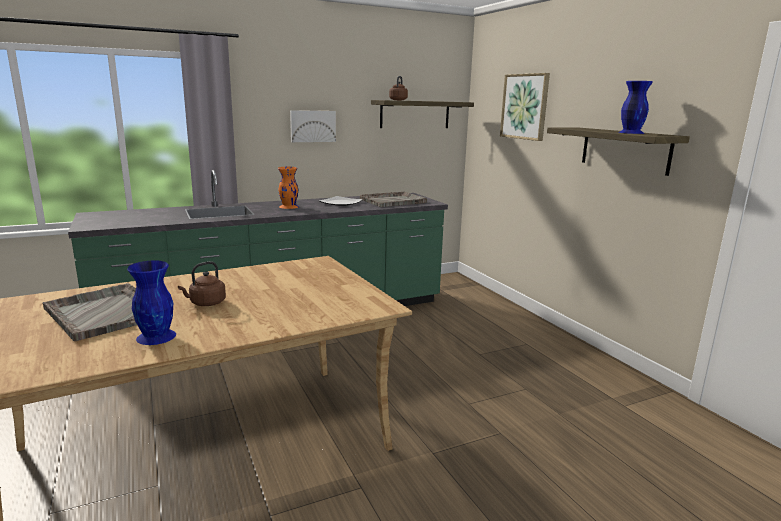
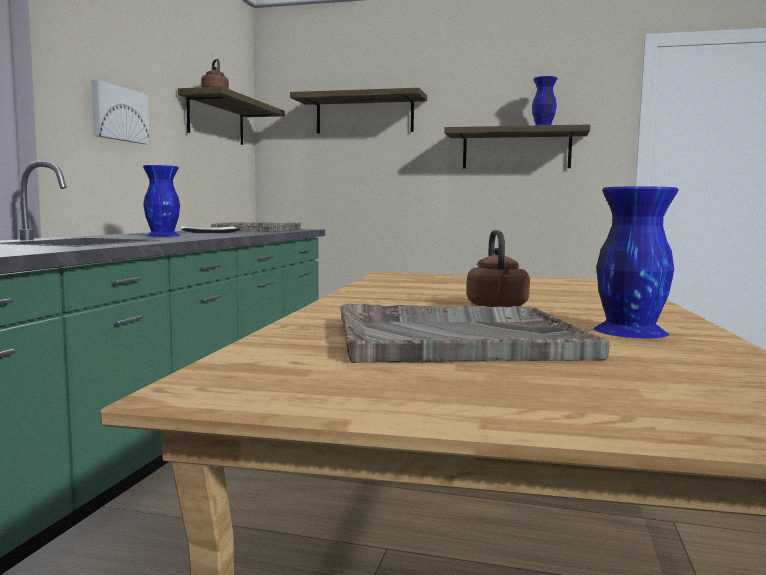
camera: 50 degrees left, 10 degrees down
orange vase [278,167,299,209] -> blue vase [143,165,180,236]
picture [500,73,550,141] -> shelf [290,88,427,133]

